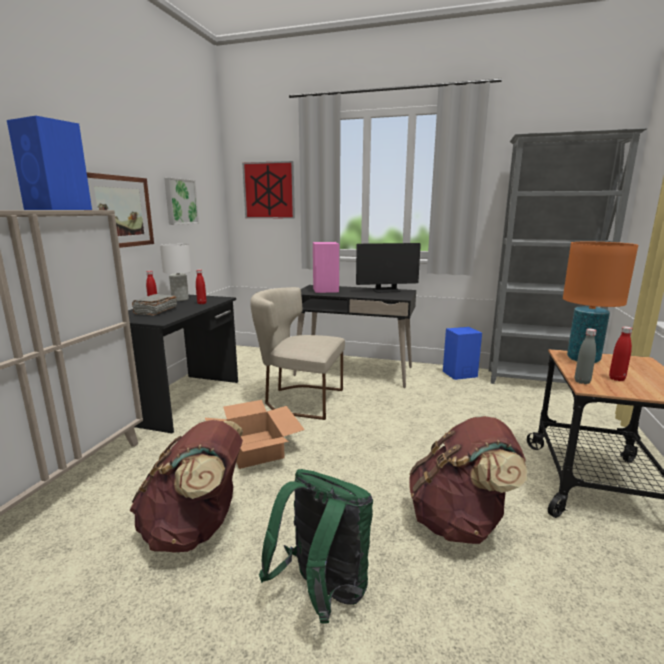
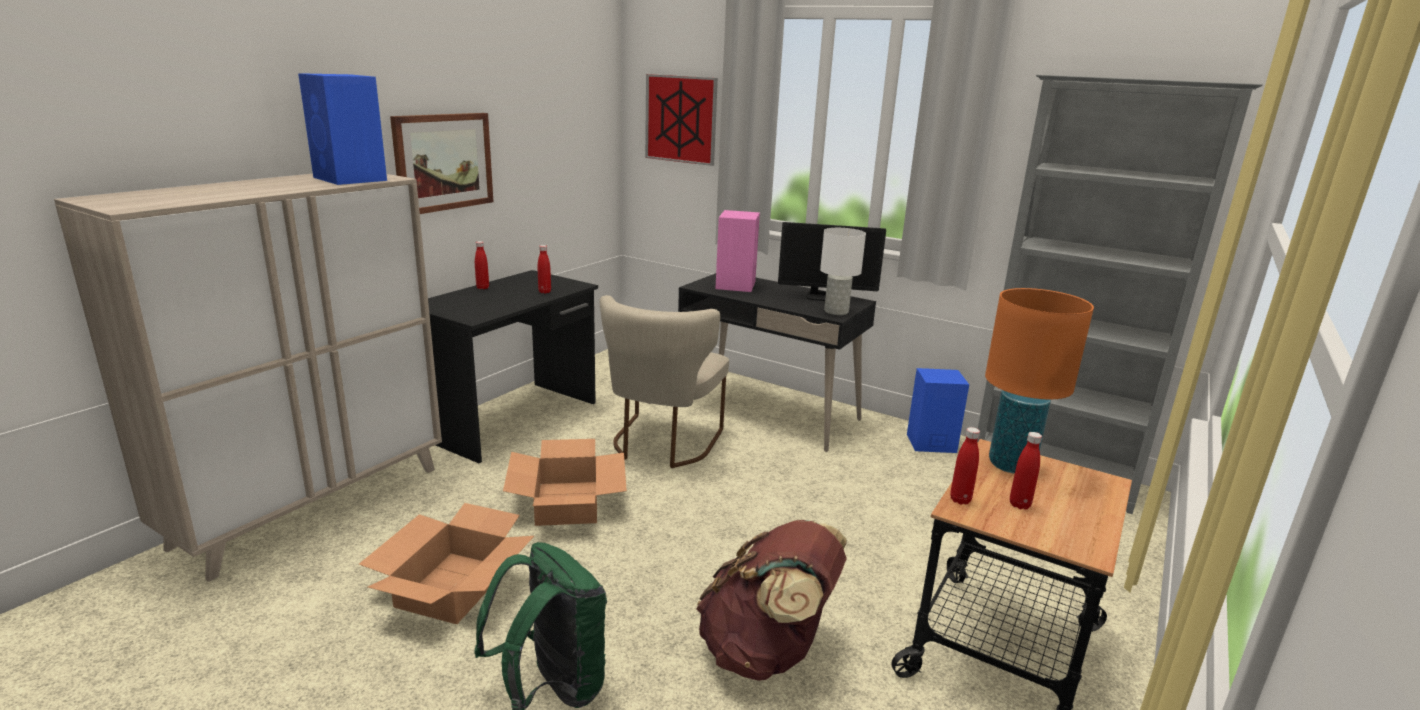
camera: 15 degrees right, 5 degrees up
brown backpack [130,420,243,553] -> cardboard box [359,503,534,624]
grey book [132,294,177,316] -> none
white table lamp [160,244,192,301] -> white table lamp moved to [820,228,866,315]
picture [164,178,199,225] -> none
beige chair [250,287,345,420] -> beige chair turned 105 degrees counterclockwise [600,295,729,468]
grey bottle [575,329,597,384] -> red bottle [950,427,980,505]

